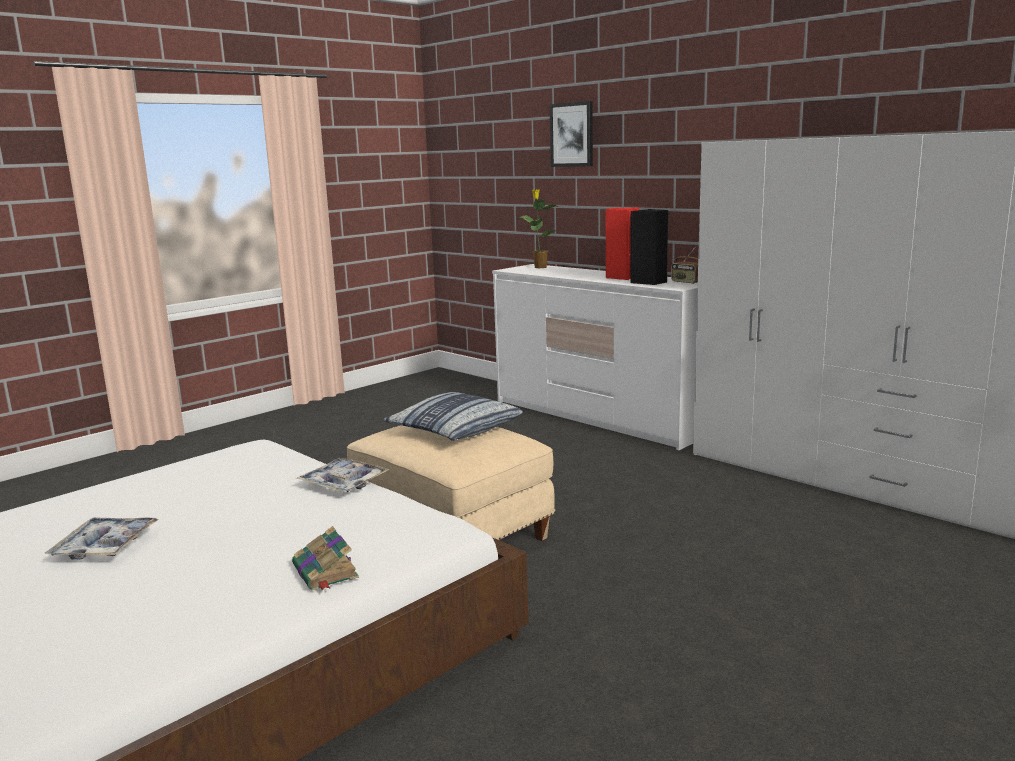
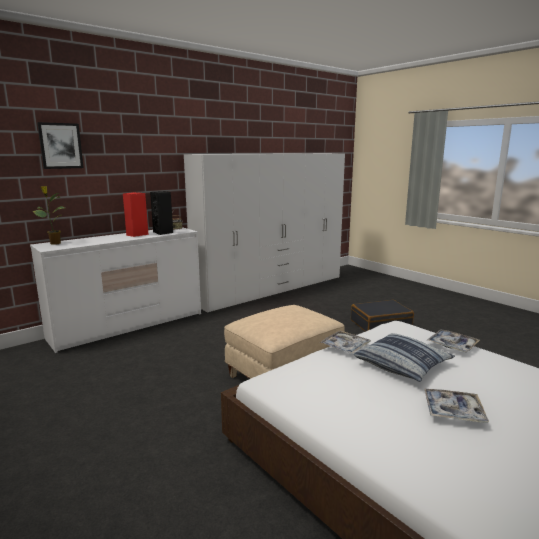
camera: 85 degrees left, 0 degrees up
book [292,526,359,591] -> tray [427,329,480,352]
pillow [383,392,523,441] -> pillow moved to [354,333,455,382]
none -> black suitcase [351,300,414,332]

